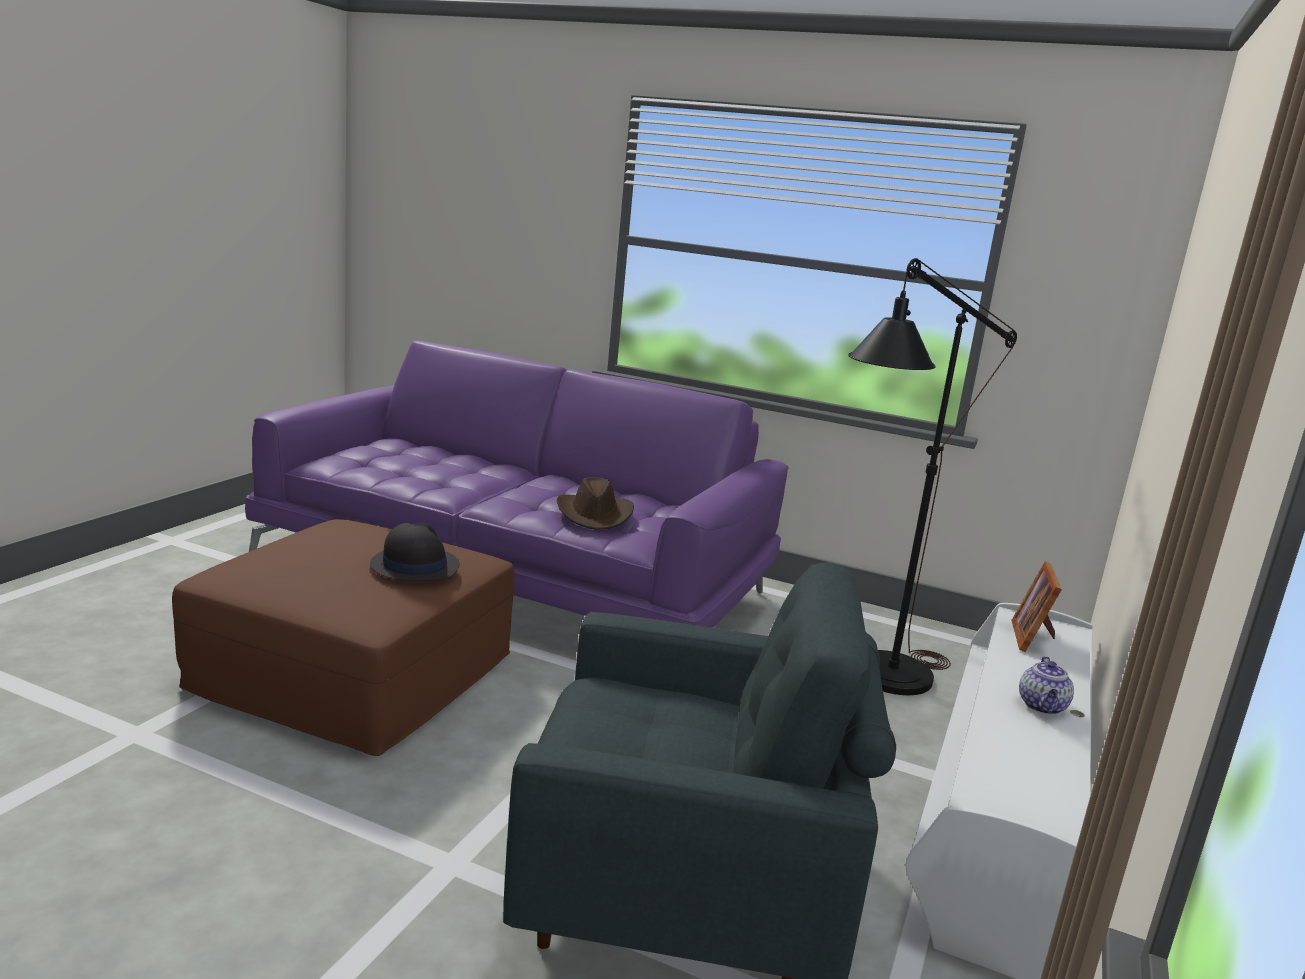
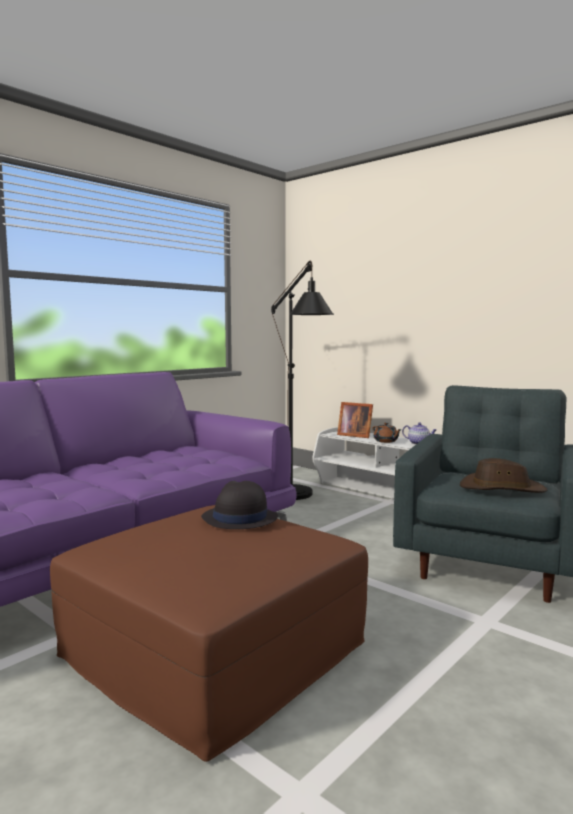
camera: 70 degrees left, 10 degrees down
brown hat [557,477,634,530] -> brown hat moved to [460,458,547,493]
none -> brown teapot [372,422,402,443]

